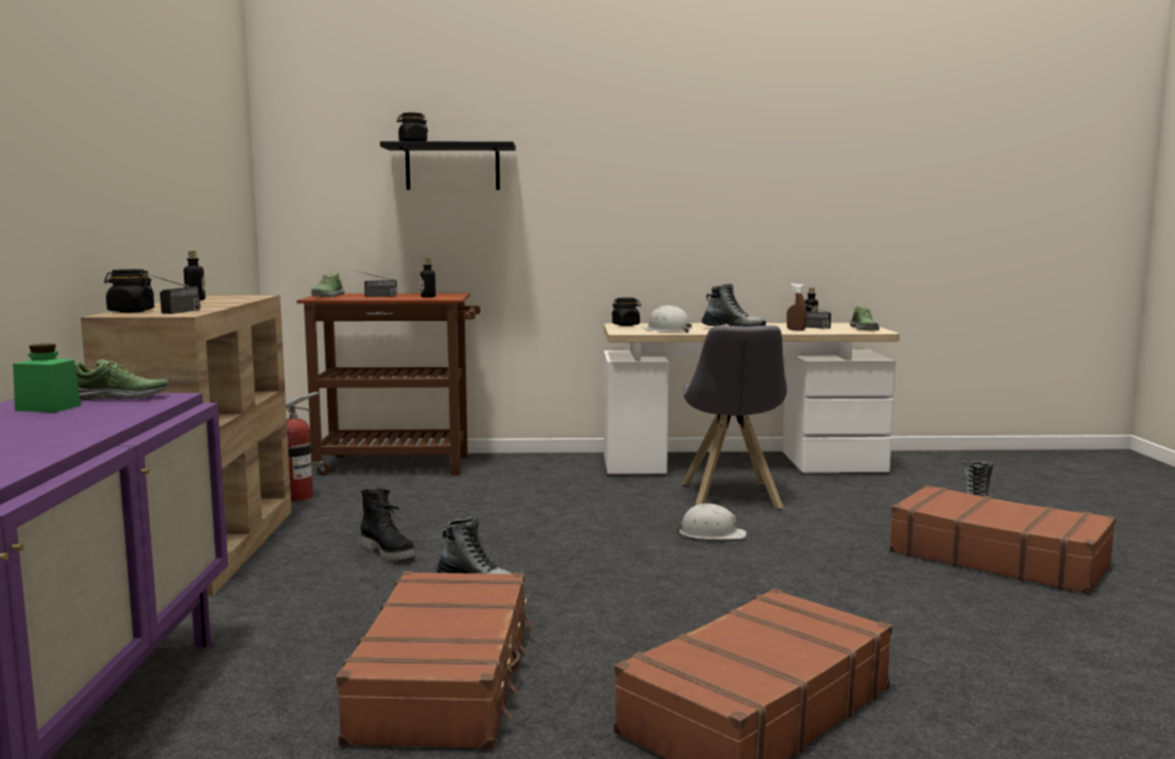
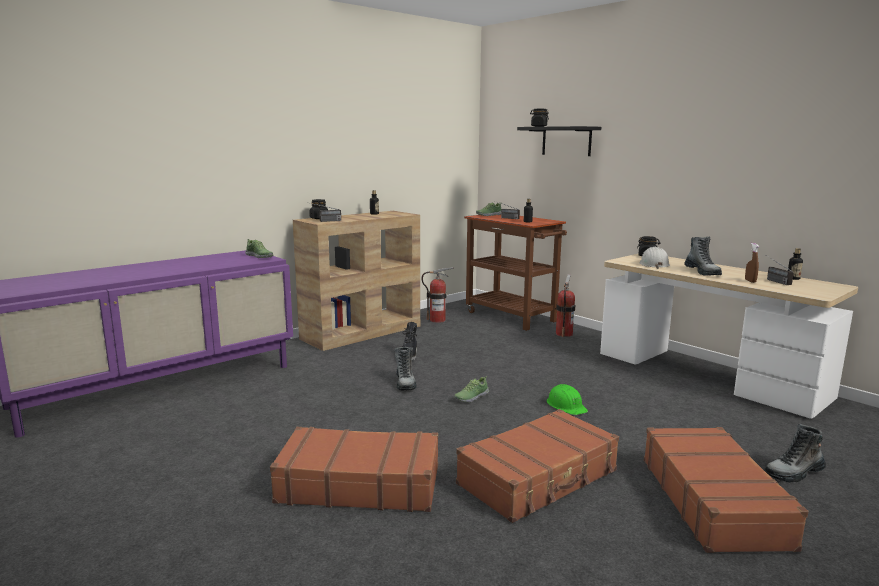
camera: 50 degrees right, 5 degrees up
green jar [13,344,81,412] -> none
brown suitcase [336,571,533,749] -> brown suitcase moved to [456,409,619,523]
white hard hat [675,503,746,540] -> green hard hat [547,384,588,415]
grey chair [681,325,787,510] -> none
shoe [850,306,879,330] -> shoe moved to [454,376,489,403]
none -> fire extinguisher [556,274,575,337]

